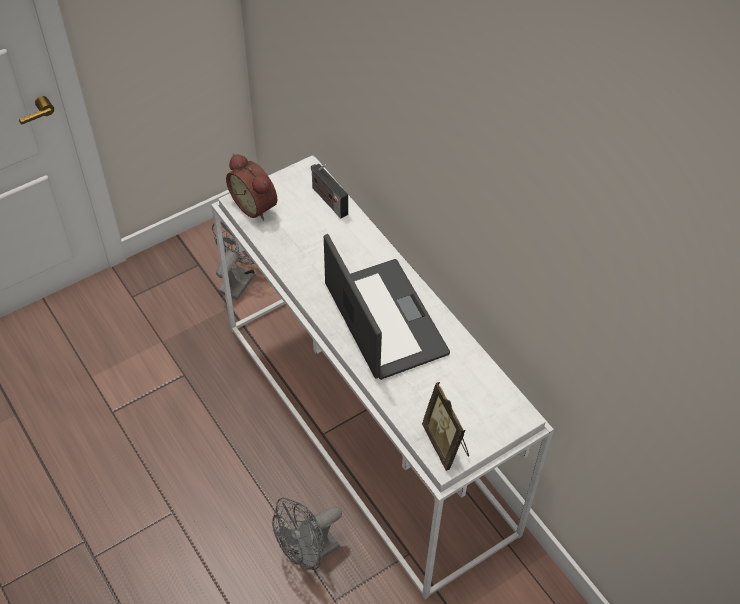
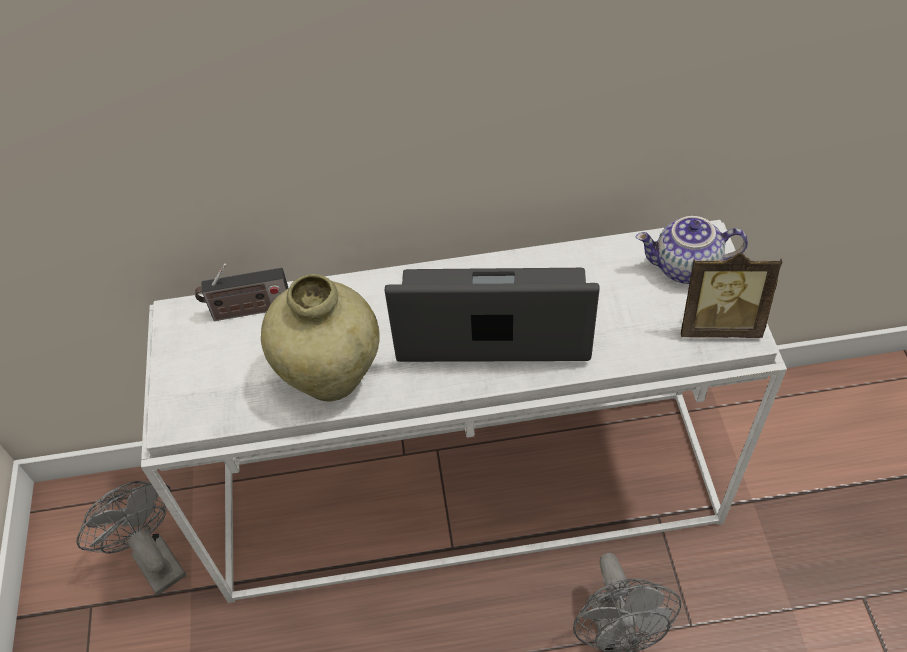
camera: 60 degrees left, 0 degrees up
alarm clock [226,154,277,220] -> none
none -> beige vase [261,274,380,402]
none -> teapot [635,216,748,284]

